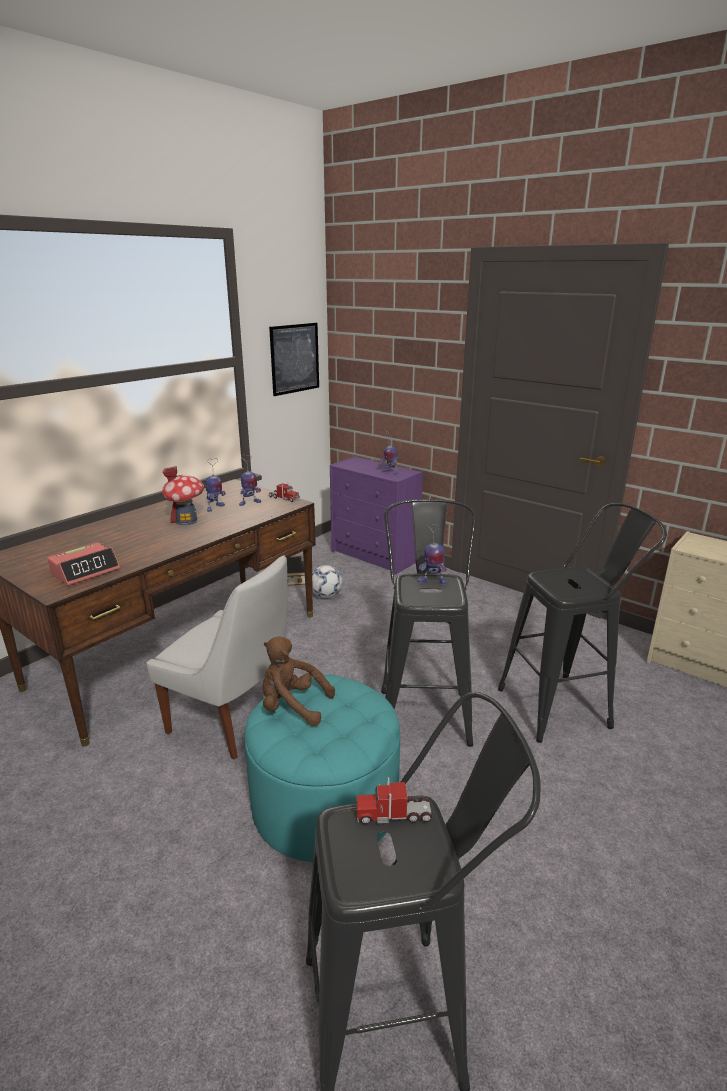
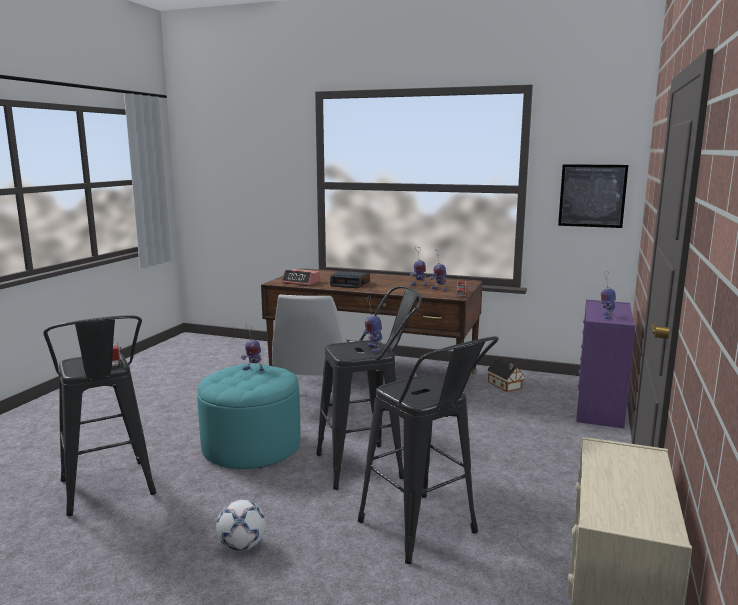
camera: 70 degrees right, 10 degrees down
toy house [162,466,204,525] -> none
brown plush toy [262,636,335,726] -> toy robot [241,325,263,371]
football [312,565,342,598] -> football moved to [216,500,266,551]
none -> alarm clock [330,271,370,288]

